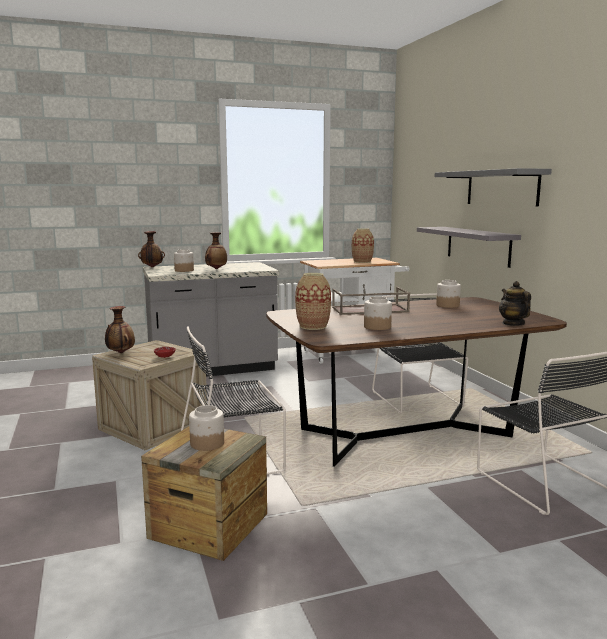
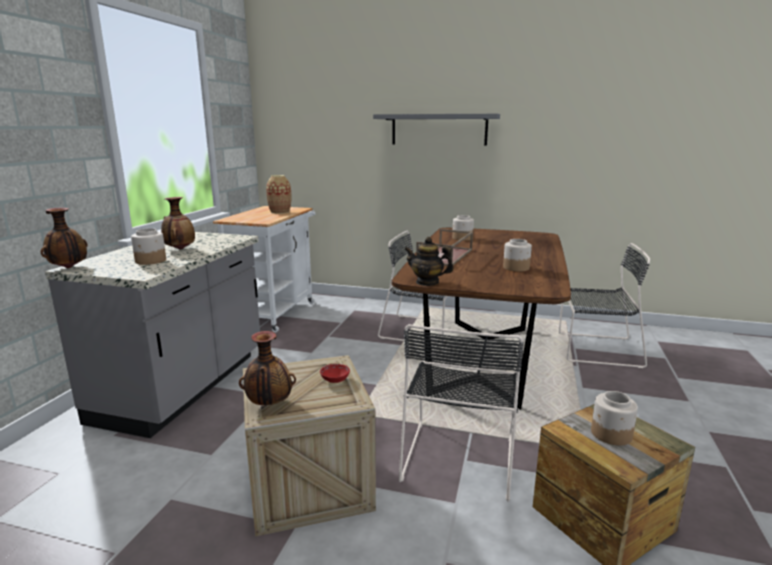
camera: 55 degrees left, 5 degrees up
vase [295,273,331,330] -> none
grey shelf [417,227,521,268] -> none
teapot [499,281,531,326] -> teapot moved to [404,237,454,286]

